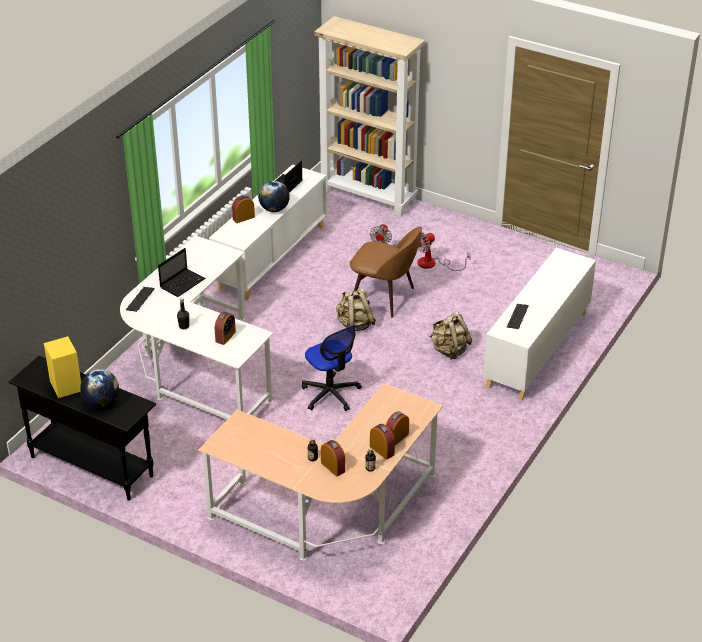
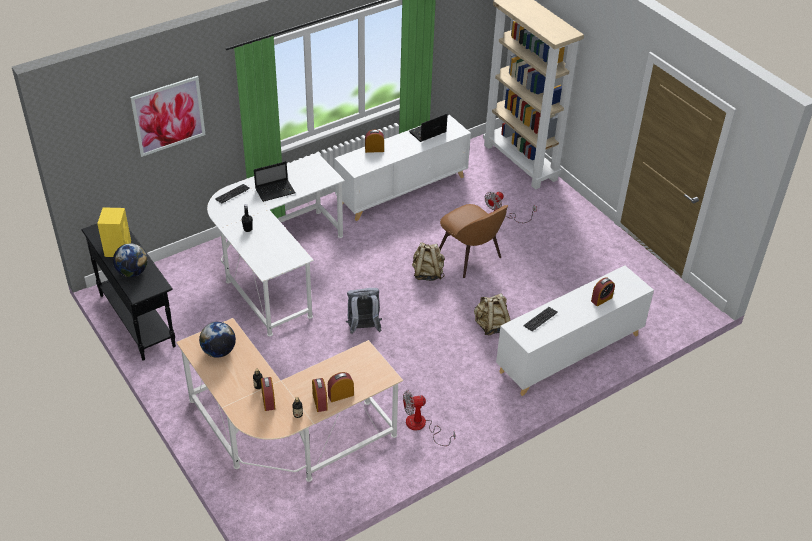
camera: 25 degrees right, 5 degrees up
alarm clock [215,312,236,345] -> alarm clock moved to [591,277,615,306]
globe [258,181,290,212] -> globe moved to [199,322,236,358]
office chair [302,325,362,411] -> grey backpack [345,288,382,334]
fan [418,232,471,271] -> fan moved to [403,390,455,446]
none -> picture [130,76,206,157]

